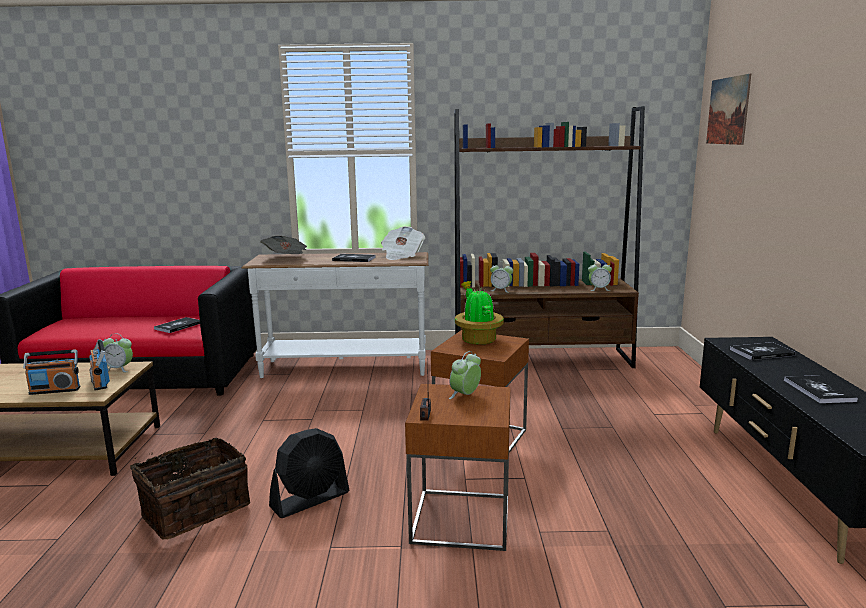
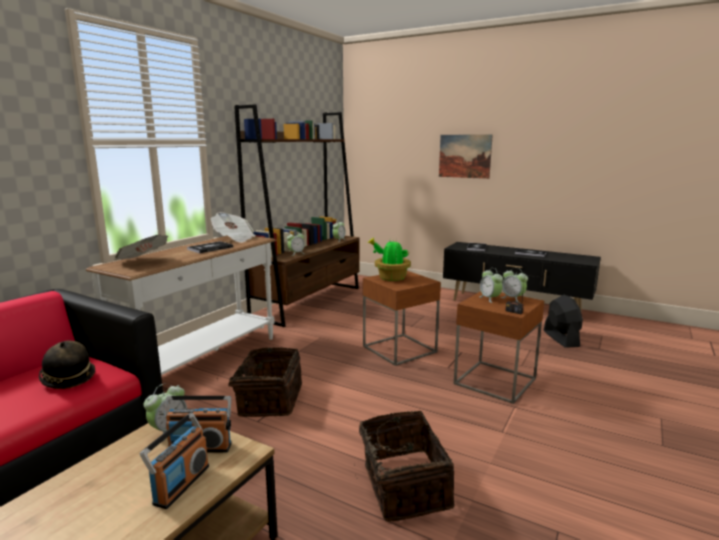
camera: 60 degrees left, 0 degrees up
book [154,317,200,333] -> hat [39,340,95,389]
black fan [269,428,349,518] -> black fan moved to [544,295,583,348]
picture [706,74,751,145] -> picture moved to [439,134,493,179]
none -> basket [229,347,302,417]
none -> alarm clock [500,268,528,303]

